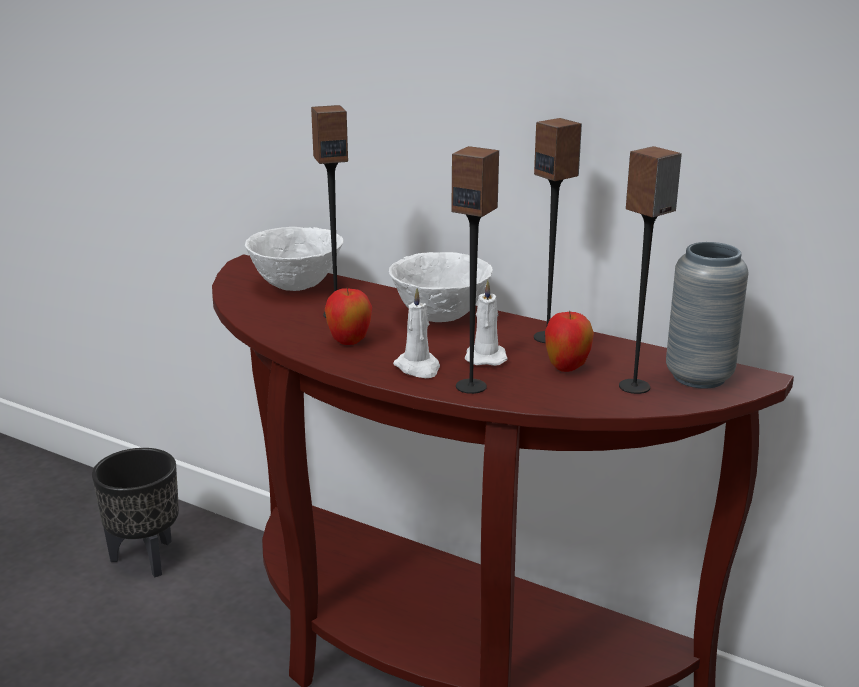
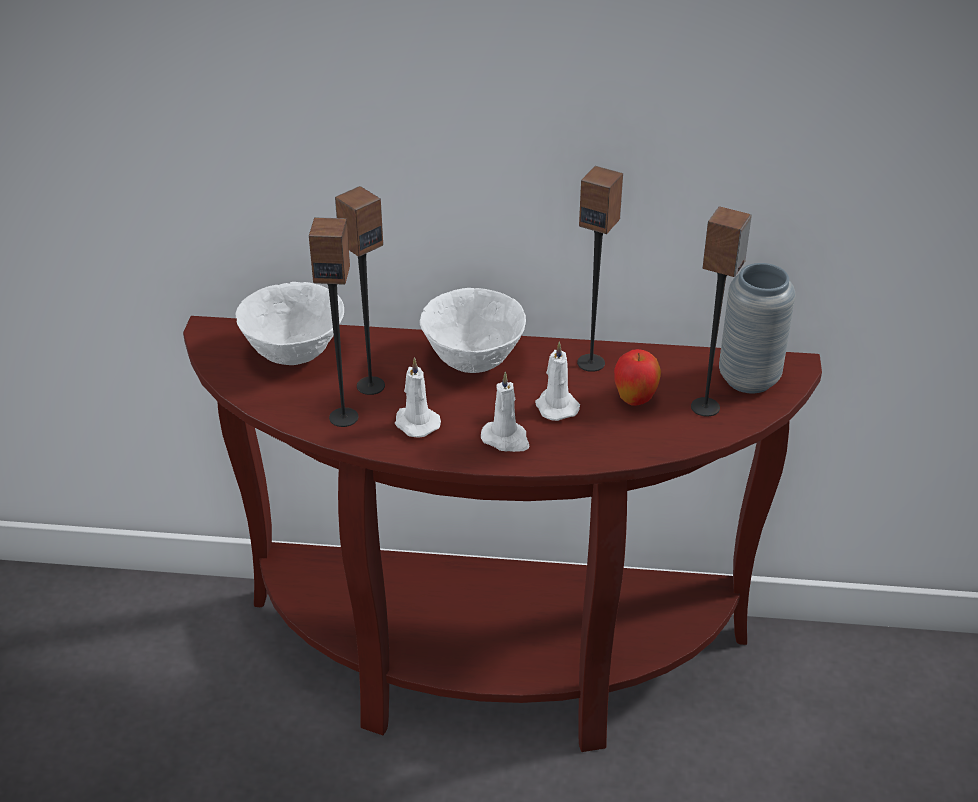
camera: 25 degrees left, 15 degrees up
black planter [92,448,179,578] -> none
apple [325,288,372,345] -> white candle [395,357,441,438]
speaker [451,146,499,394] -> speaker moved to [309,217,358,427]

